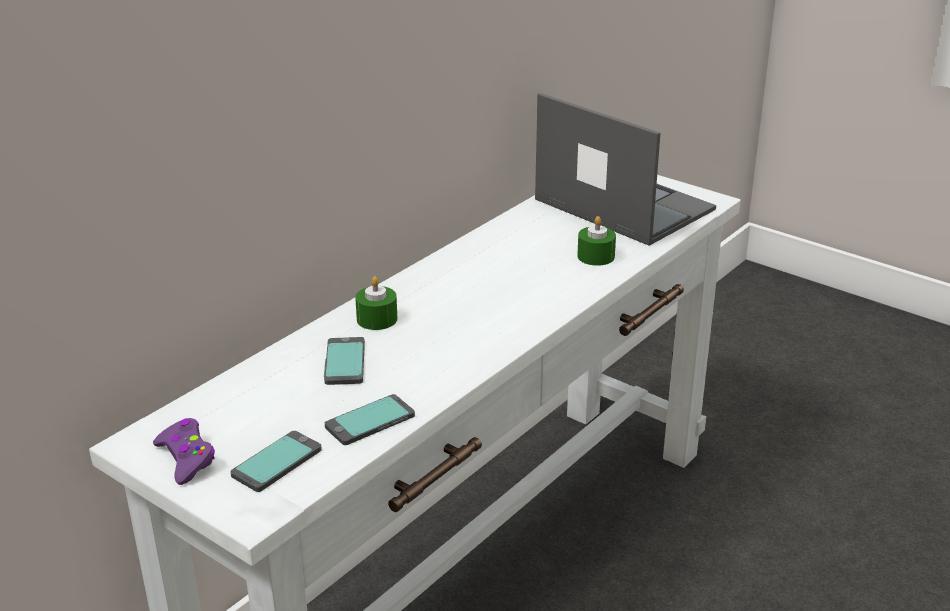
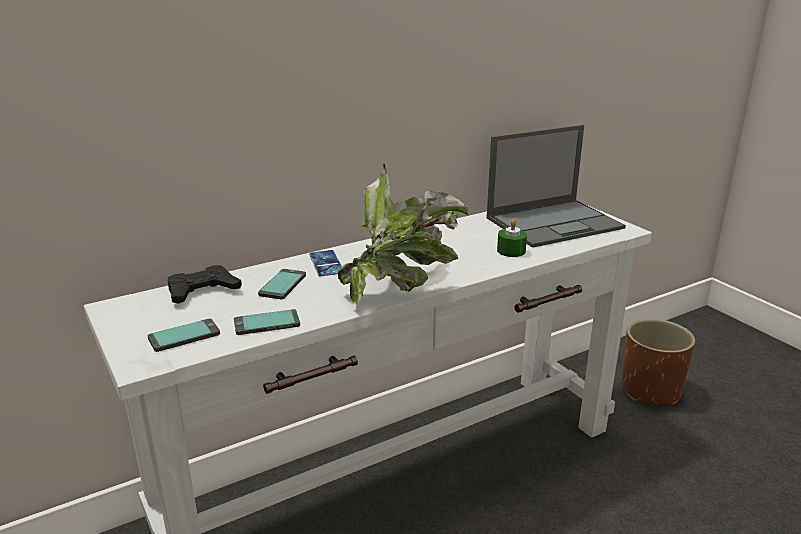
camera: 20 degrees right, 5 degrees down
purple game controller [153,418,215,485] -> none
green candle [355,276,398,330] -> phone [309,250,342,276]
laptop [535,93,716,246] -> laptop turned 90 degrees clockwise [486,125,626,248]
none -> black game controller [167,265,242,304]
none -> potted plant [338,164,468,305]
none -> brown planter [622,319,695,404]

